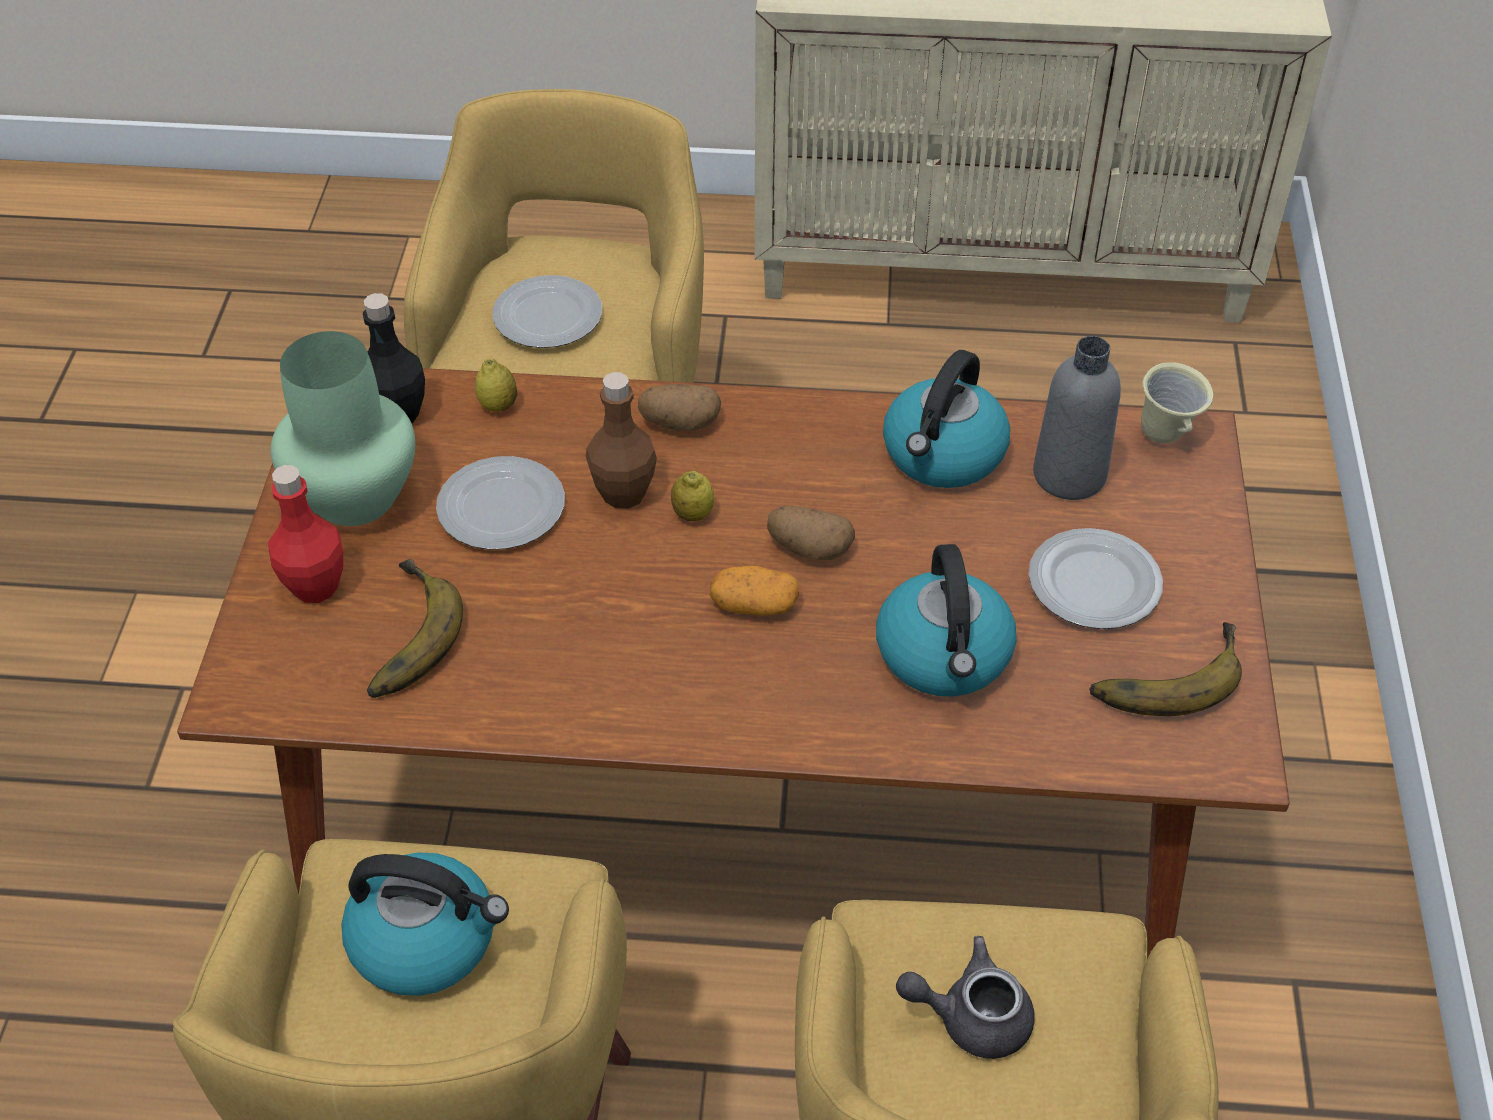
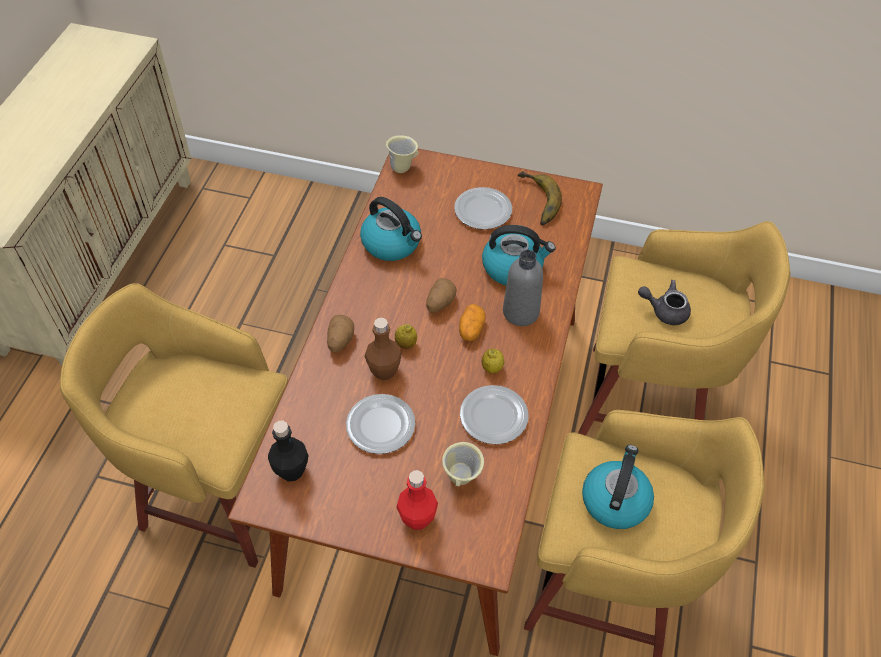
camera: 80 degrees left, 5 degrees up
green vase [271,331,415,526] -> none
banana [367,559,463,698] -> beige mug [442,442,484,487]
lemon [475,359,517,412] -> lemon moved to [482,349,504,373]
plate [492,275,602,348] -> plate moved to [460,385,529,444]
grey teapot [896,936,1035,1059] -> grey teapot turned 90 degrees clockwise [638,280,691,325]
grey bottle [1033,336,1121,500] -> grey bottle moved to [503,250,543,326]

